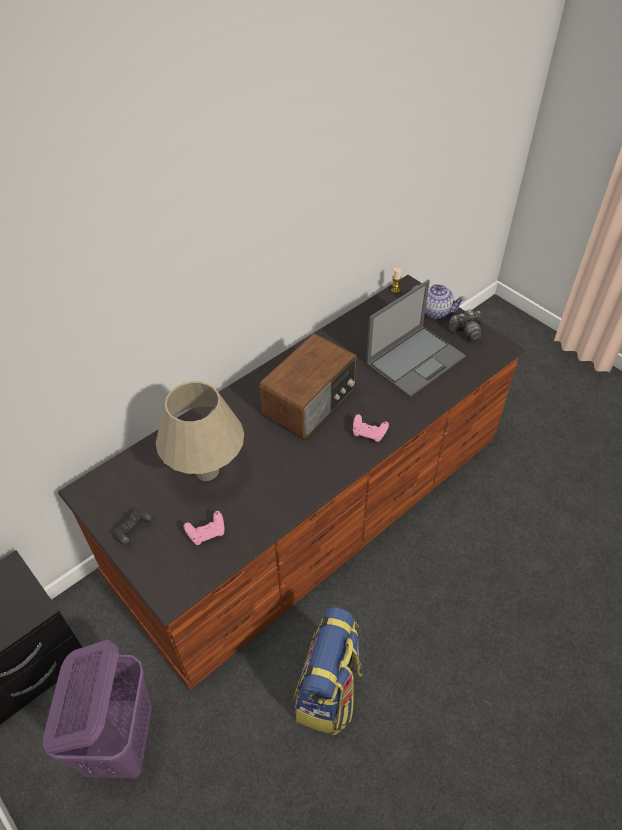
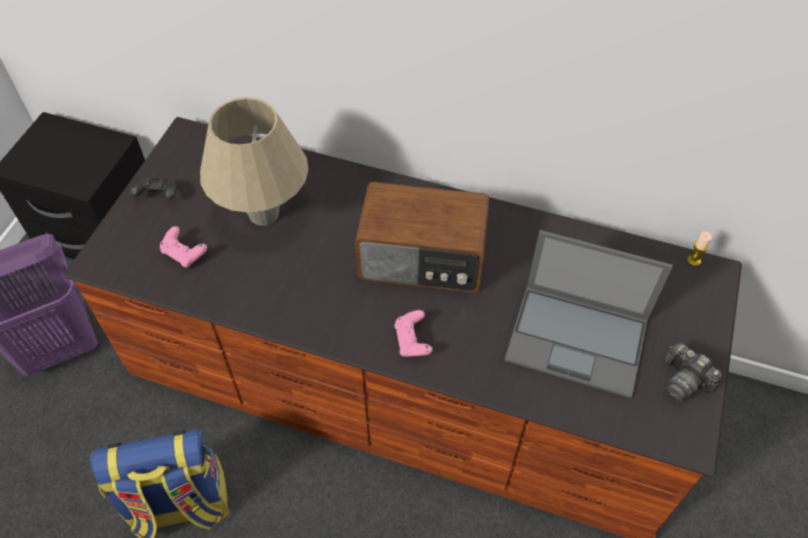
camera: 60 degrees right, 5 degrees up
teapot [412,284,466,319] -> none

